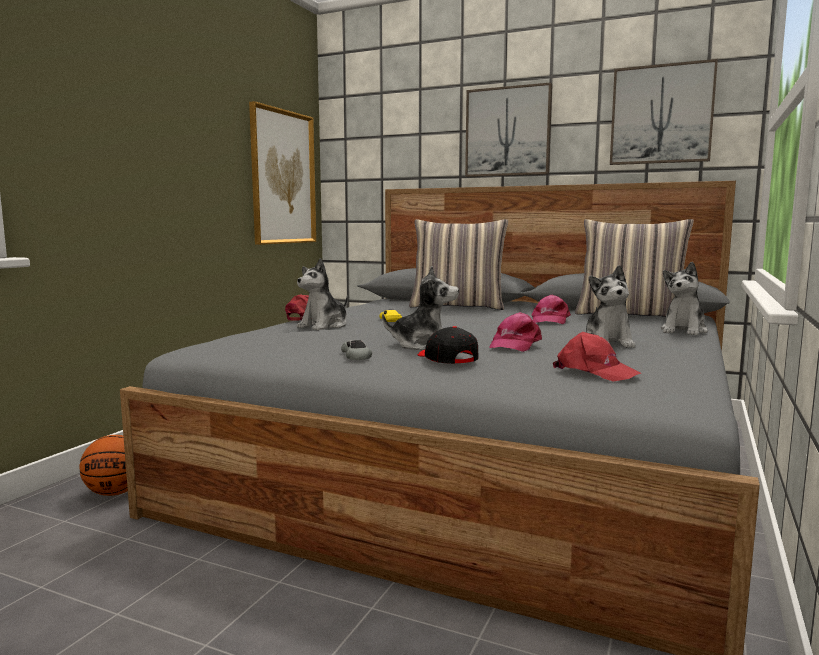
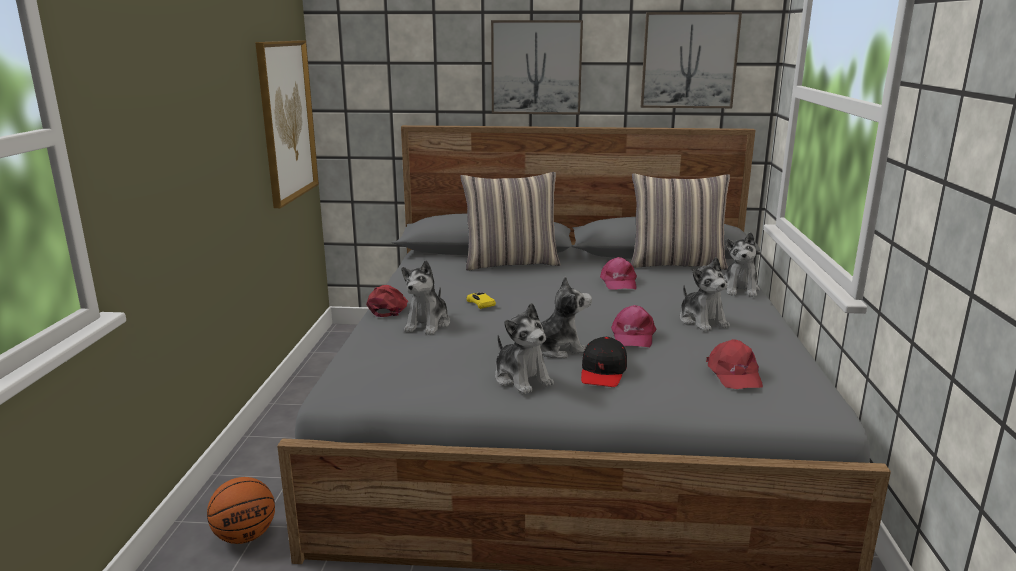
camera: 20 degrees left, 10 degrees up
grey toy car [341,340,372,360] -> plush toy [495,303,554,394]
black cap [418,326,479,364] -> black cap turned 120 degrees counterclockwise [581,337,627,387]
red cap [553,332,641,382] -> red cap turned 60 degrees clockwise [706,339,763,389]

